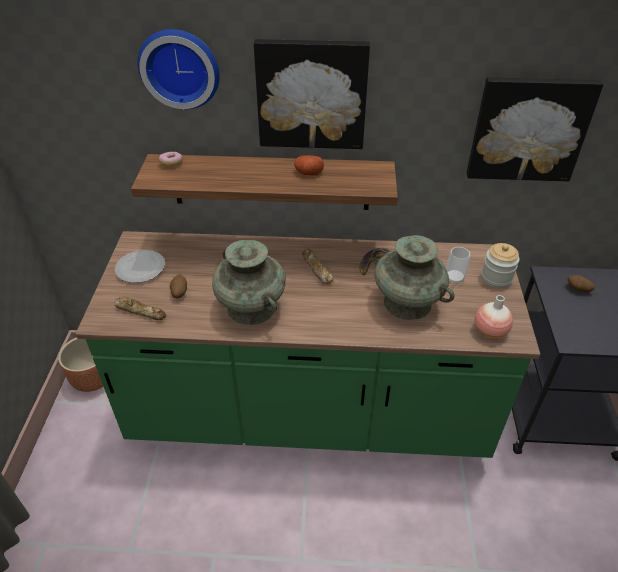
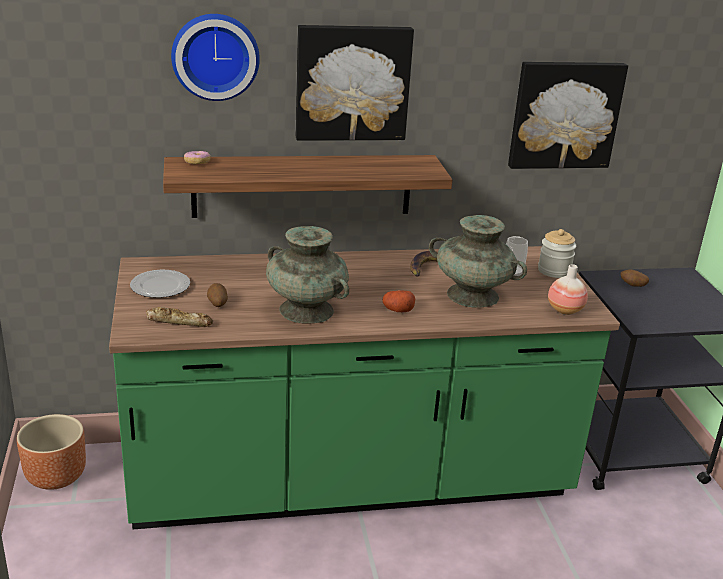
camera: 15 degrees left, 15 degrees down
potato [294,155,324,175] -> potato moved to [383,290,415,312]
bread [302,248,334,284] -> none

